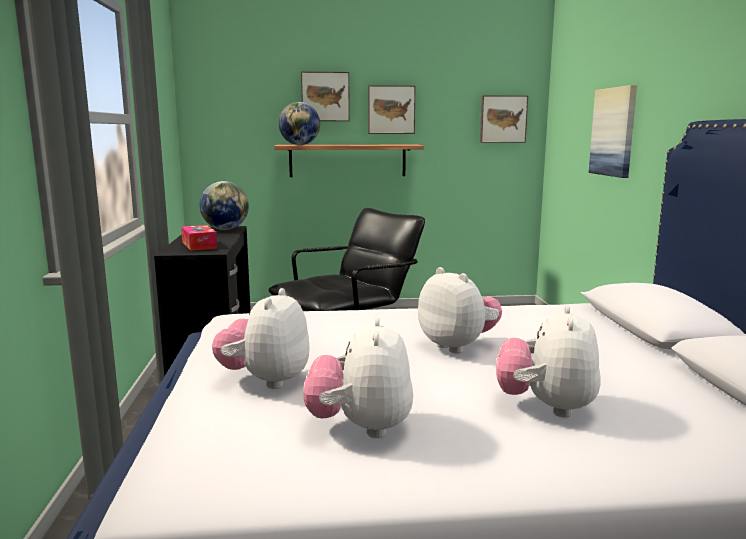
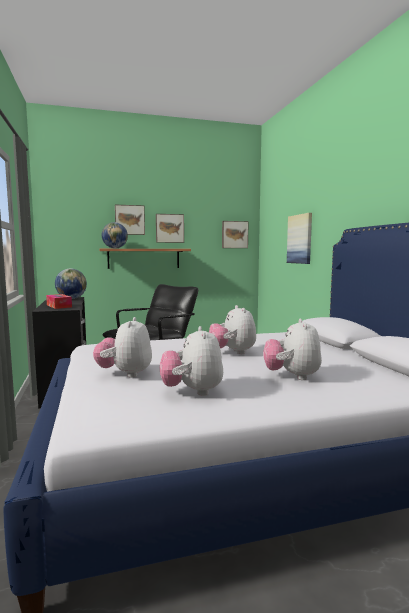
camera: 10 degrees left, 5 degrees down
plush toy [418,267,502,353] -> plush toy turned 150 degrees counterclockwise [209,305,256,354]

